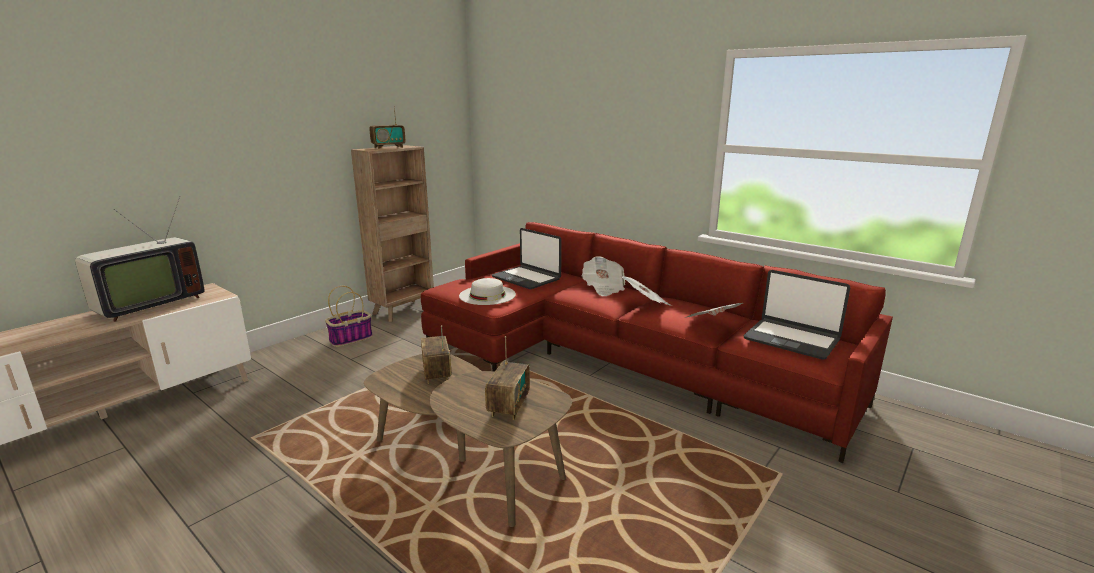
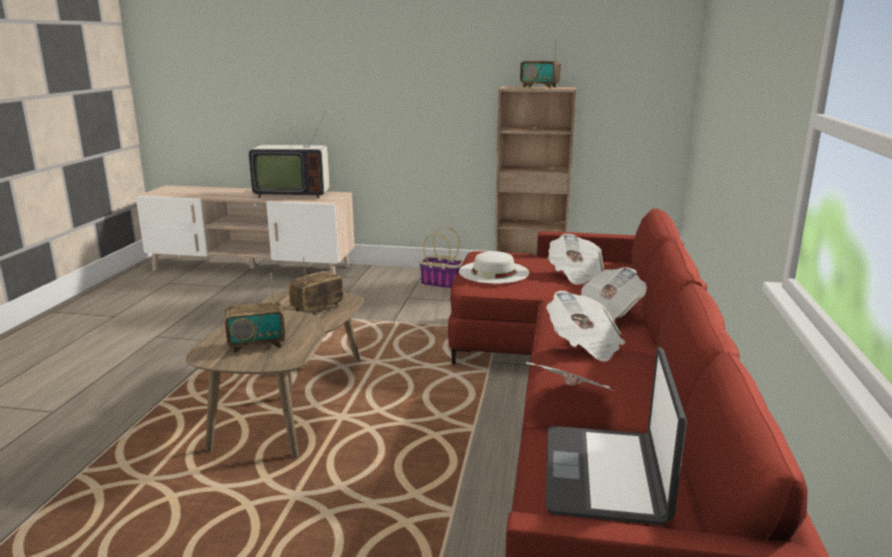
camera: 60 degrees right, 0 degrees up
laptop [492,228,562,289] -> newspaper [548,234,604,285]

